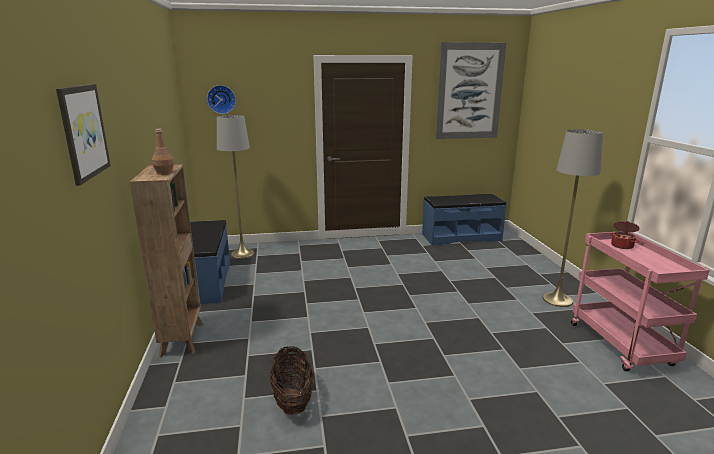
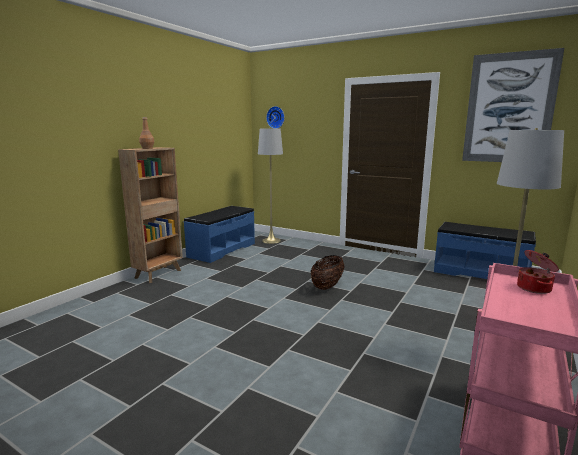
camera: 40 degrees right, 5 degrees down
picture [56,84,111,186] -> none
basket [270,346,313,415] -> basket moved to [311,255,345,290]

